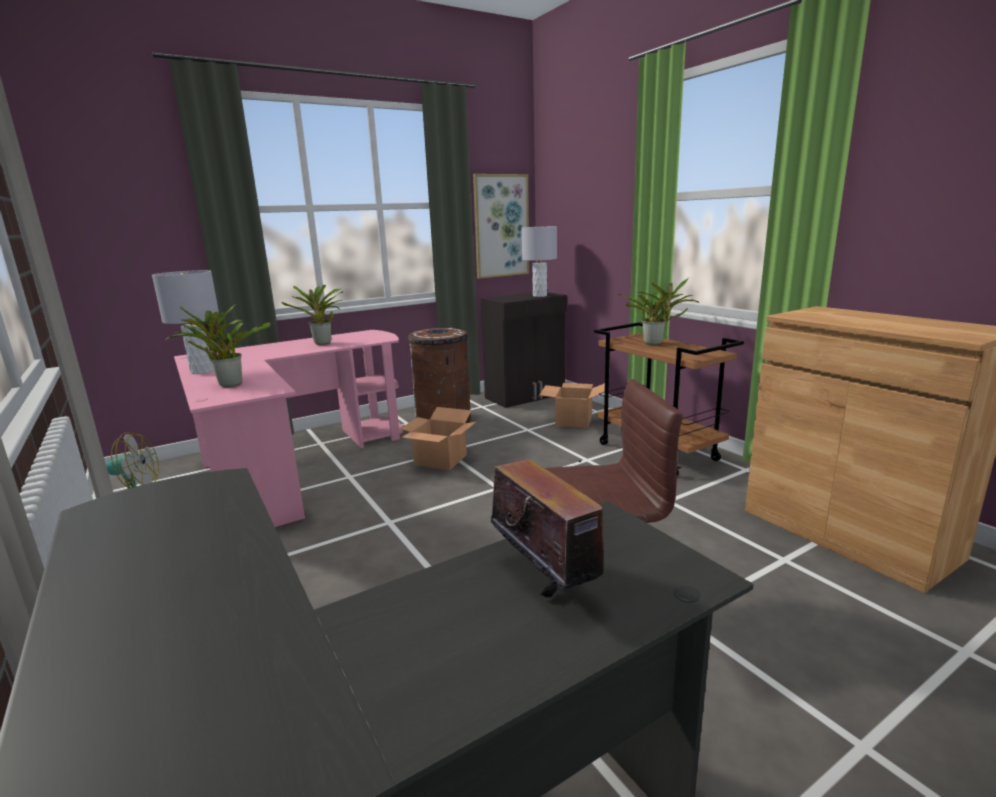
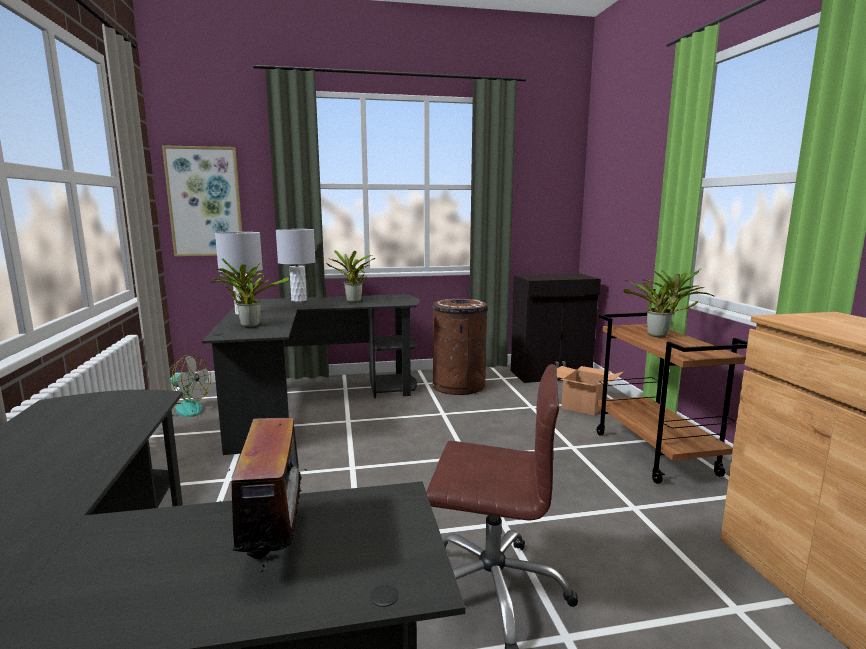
camera: 20 degrees right, 5 degrees down
pink desk [174,330,403,527] -> black desk [202,294,420,455]
cardboard box [400,407,476,470] -> none
picture [473,174,529,279] -> picture moved to [162,145,242,256]
grey table lamp [522,226,557,297] -> grey table lamp moved to [276,229,316,302]

